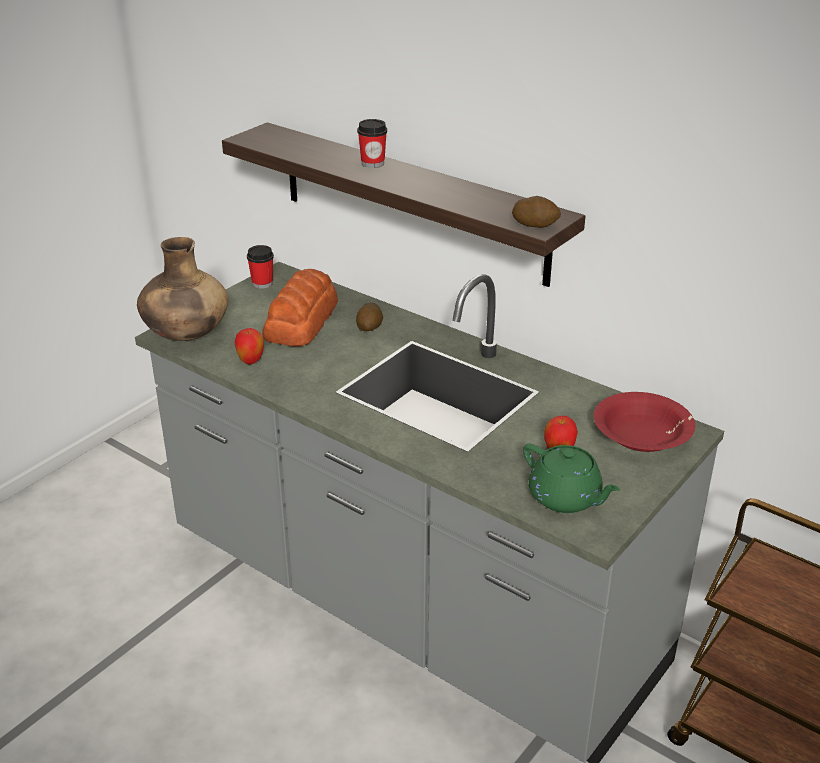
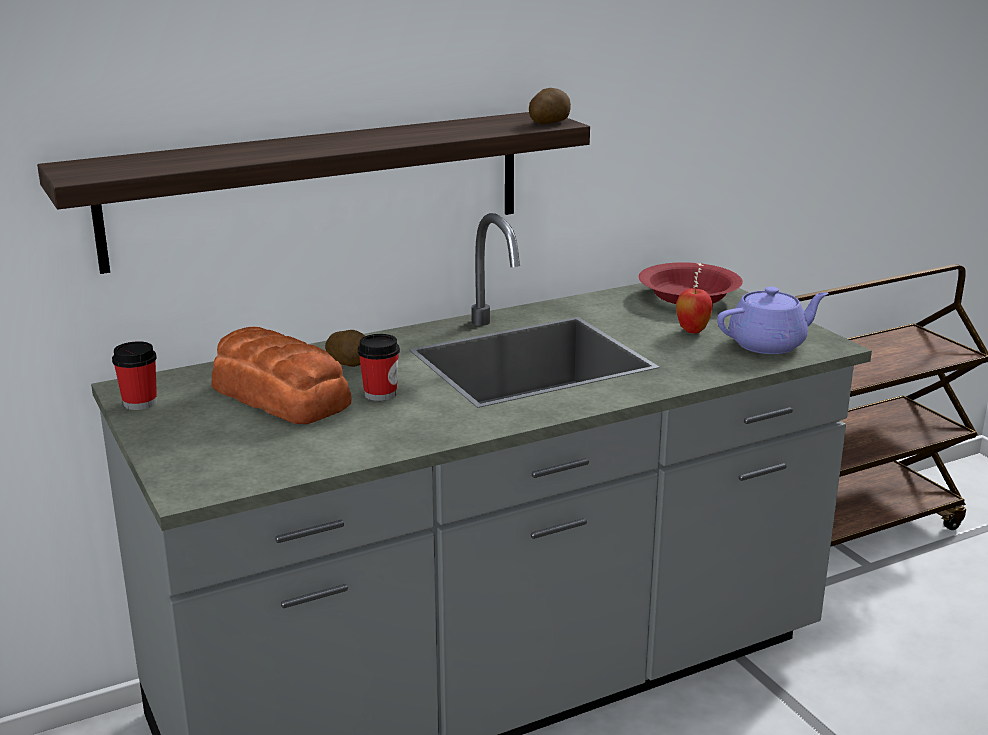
camera: 65 degrees left, 10 degrees down
brown vase [137,237,229,341] -> none
apple [234,328,264,364] -> none
cup [357,119,387,168] -> cup moved to [358,334,400,401]
green teapot [523,444,620,513] -> purple teapot [717,287,828,354]

